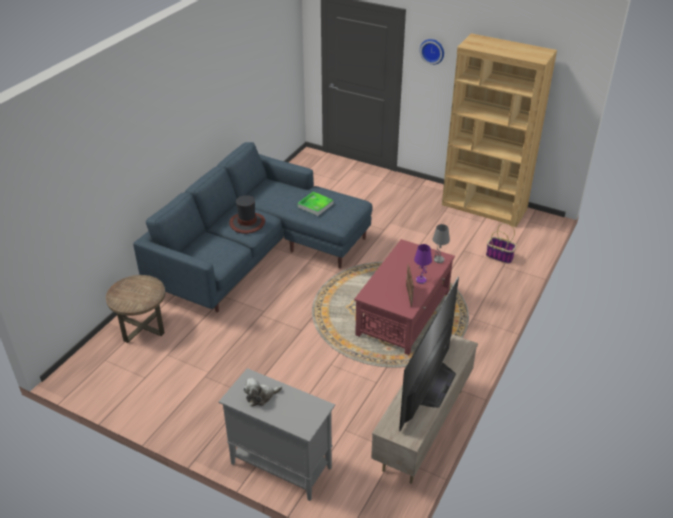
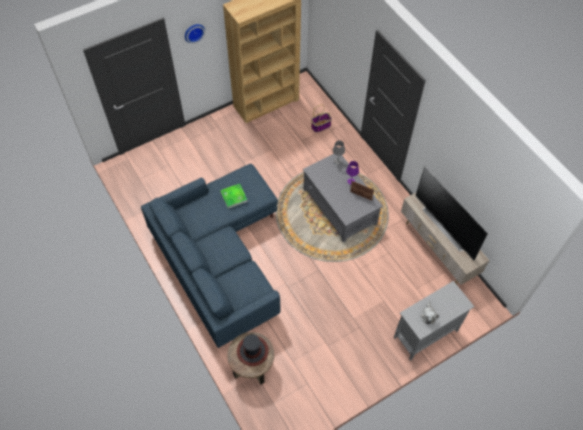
camera: 60 degrees left, 20 degrees up
hat [229,195,265,234] -> hat moved to [237,334,269,366]
red coffee table [354,239,455,355] -> grey coffee table [303,154,383,243]

